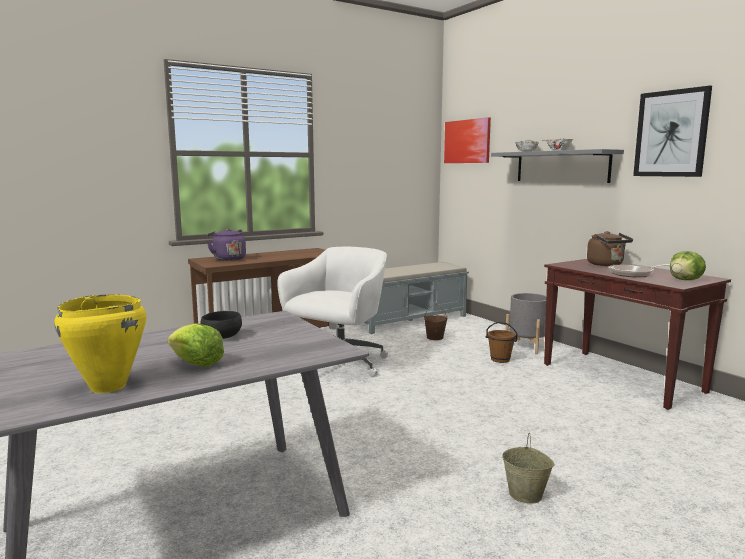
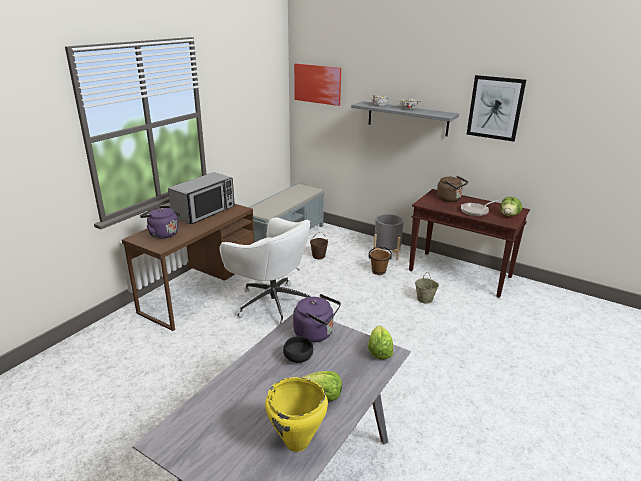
camera: 25 degrees left, 15 degrees up
white office chair [277,247,388,377] -> white office chair turned 120 degrees clockwise [219,217,310,325]
beige bucket [502,432,555,504] -> beige bucket moved to [415,272,439,303]
none -> microwave [168,172,235,224]
none -> purple kettle [293,294,341,342]
none -> lettuce [368,326,393,360]

